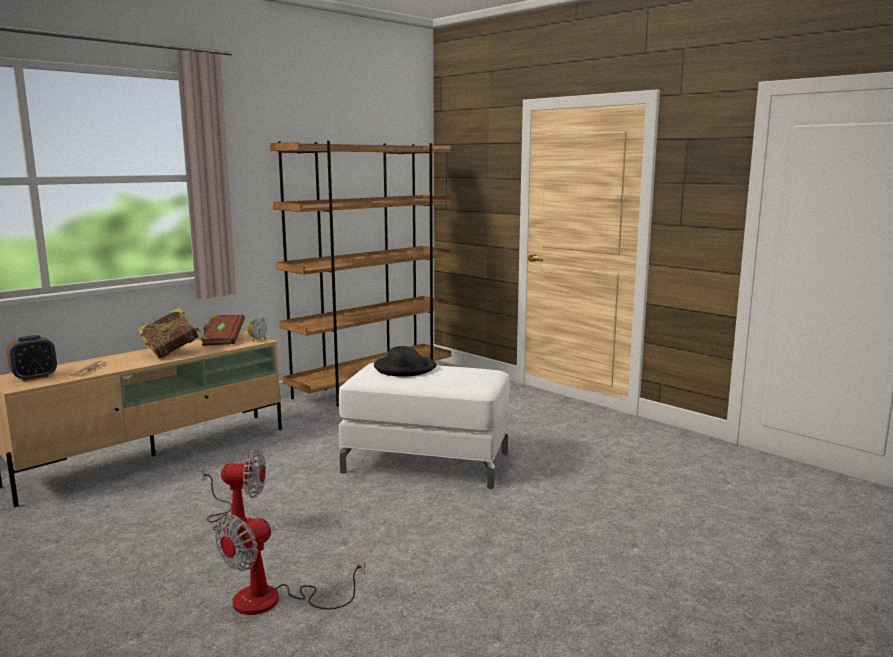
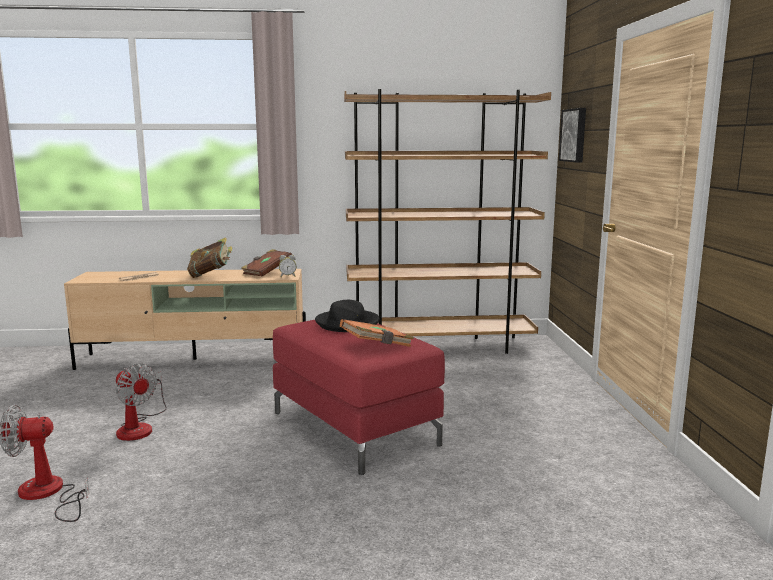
camera: 40 degrees right, 0 degrees up
alarm clock [7,335,57,381] -> none
white ottoman [339,363,510,489] -> red ottoman [273,320,445,475]
none -> orange book [340,319,414,347]
none -> picture [559,108,586,163]

